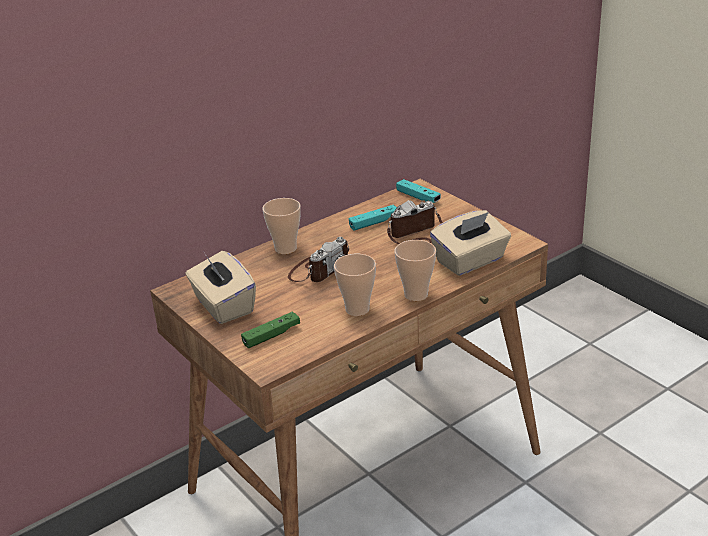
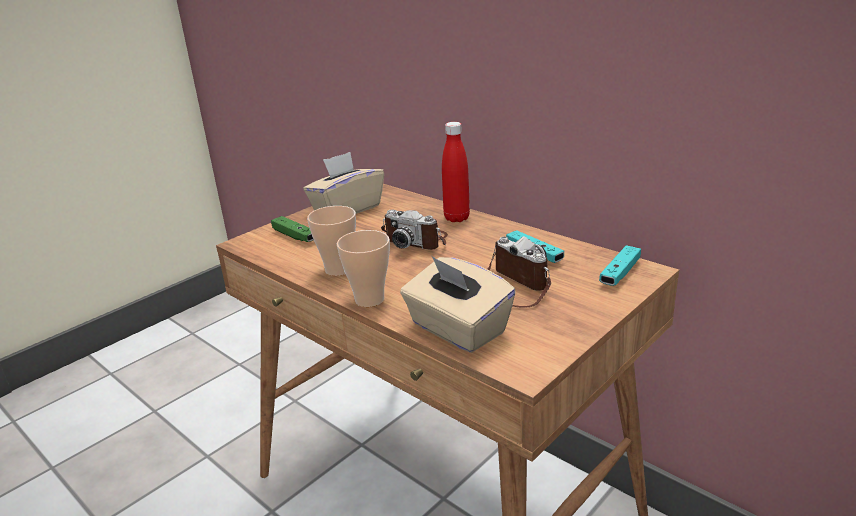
camera: 80 degrees right, 5 degrees down
cup [263,198,301,254] -> red bottle [442,122,470,222]

